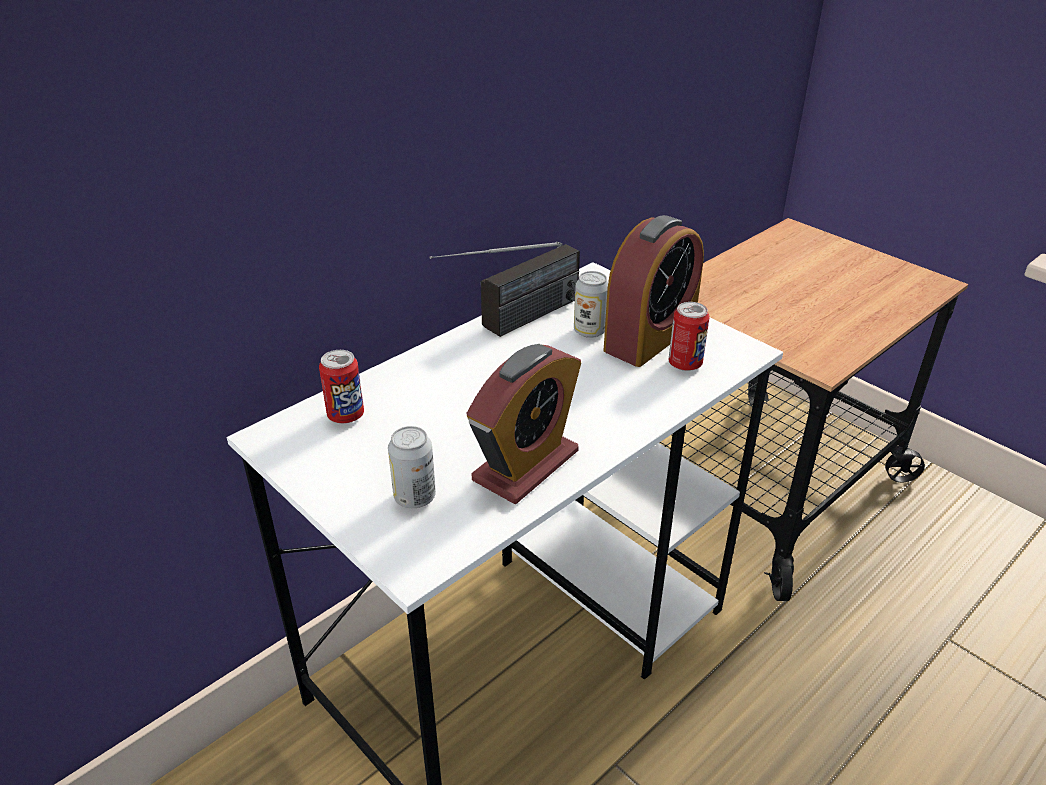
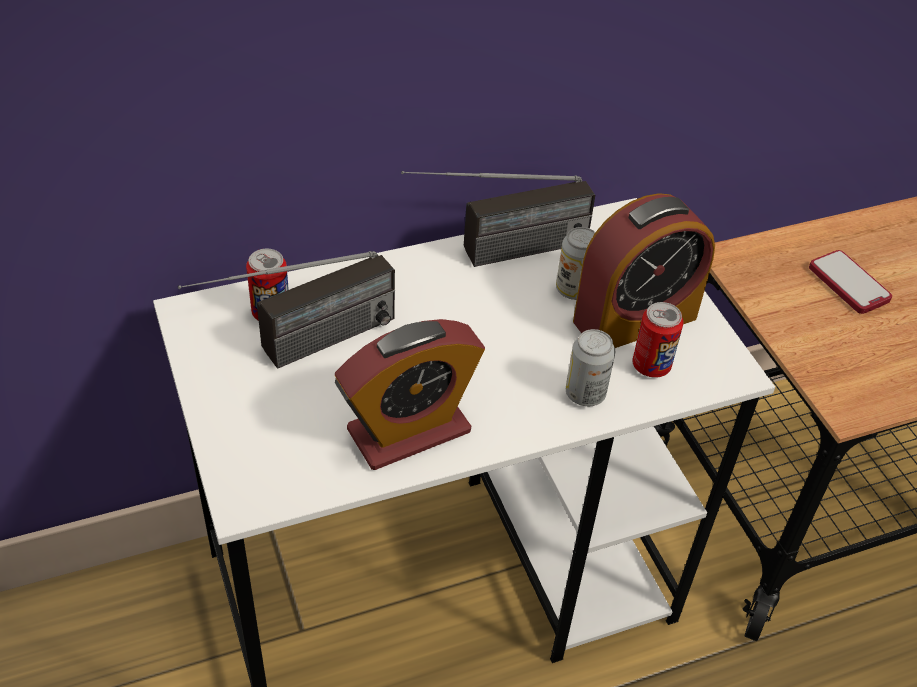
camera: 20 degrees right, 10 degrees up
can [388,426,436,508] -> can moved to [566,329,615,406]
none -> radio [178,251,395,369]
none -> phone [809,250,892,314]

